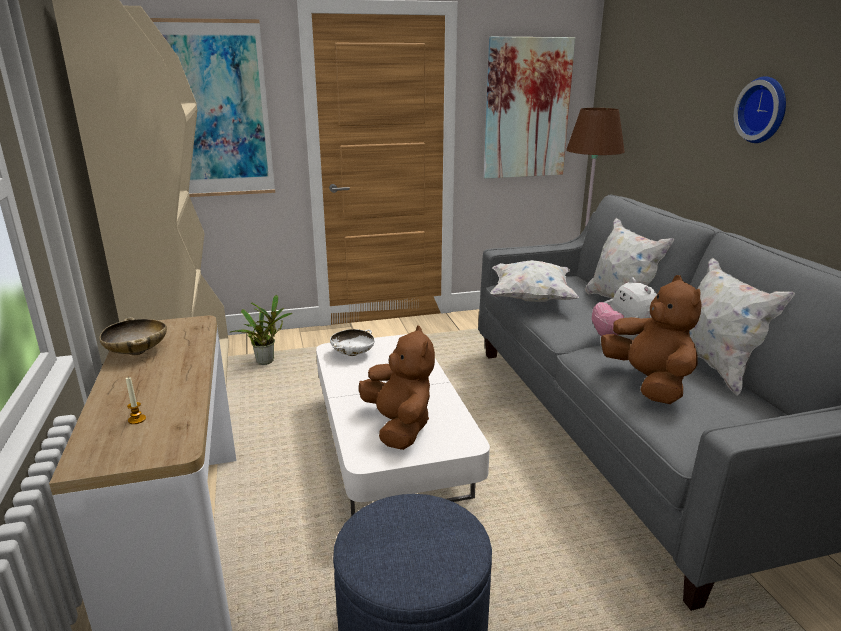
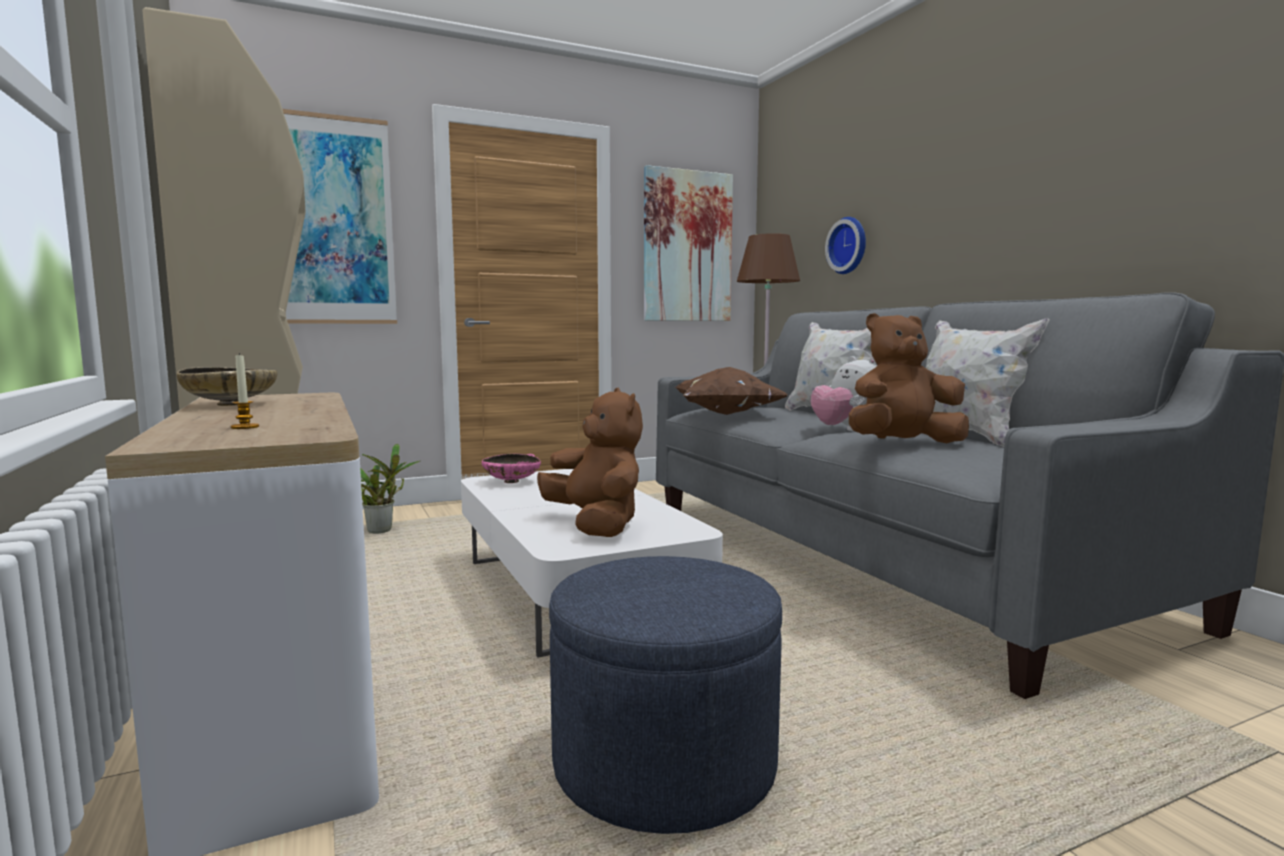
camera: 10 degrees left, 15 degrees down
white bowl [330,329,375,356] -> pink bowl [482,454,541,483]
white pillow [490,260,579,302] -> brown pillow [675,367,788,415]
brown plush toy [601,275,701,404] -> brown plush toy turned 75 degrees counterclockwise [849,313,969,443]
wall clock [734,76,786,143] -> wall clock moved to [825,217,866,274]

